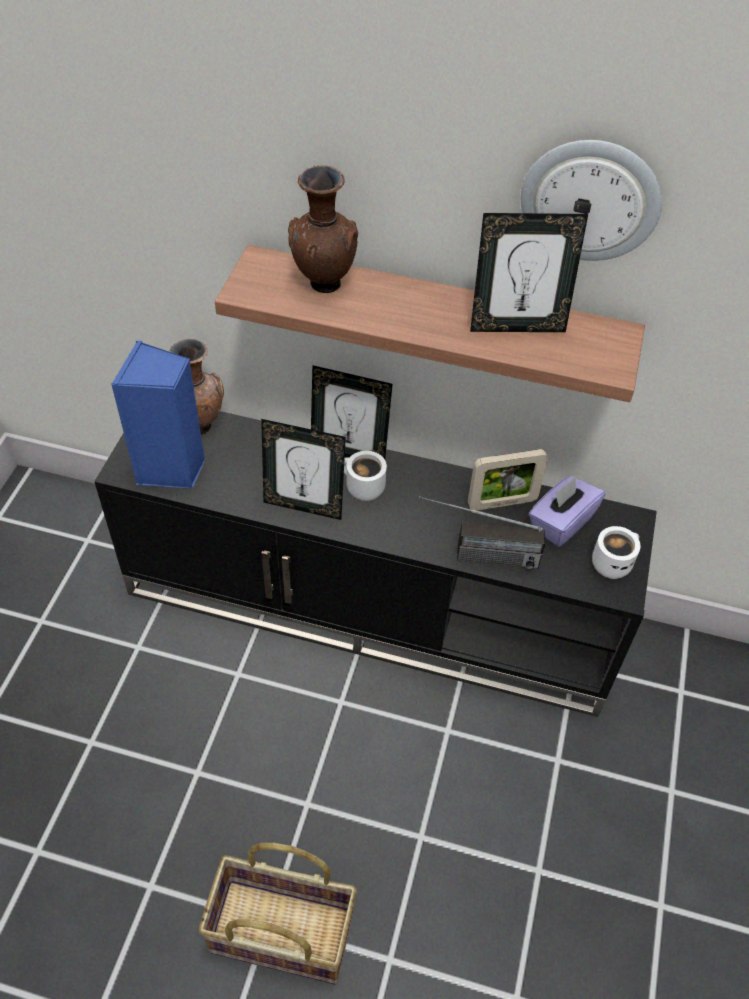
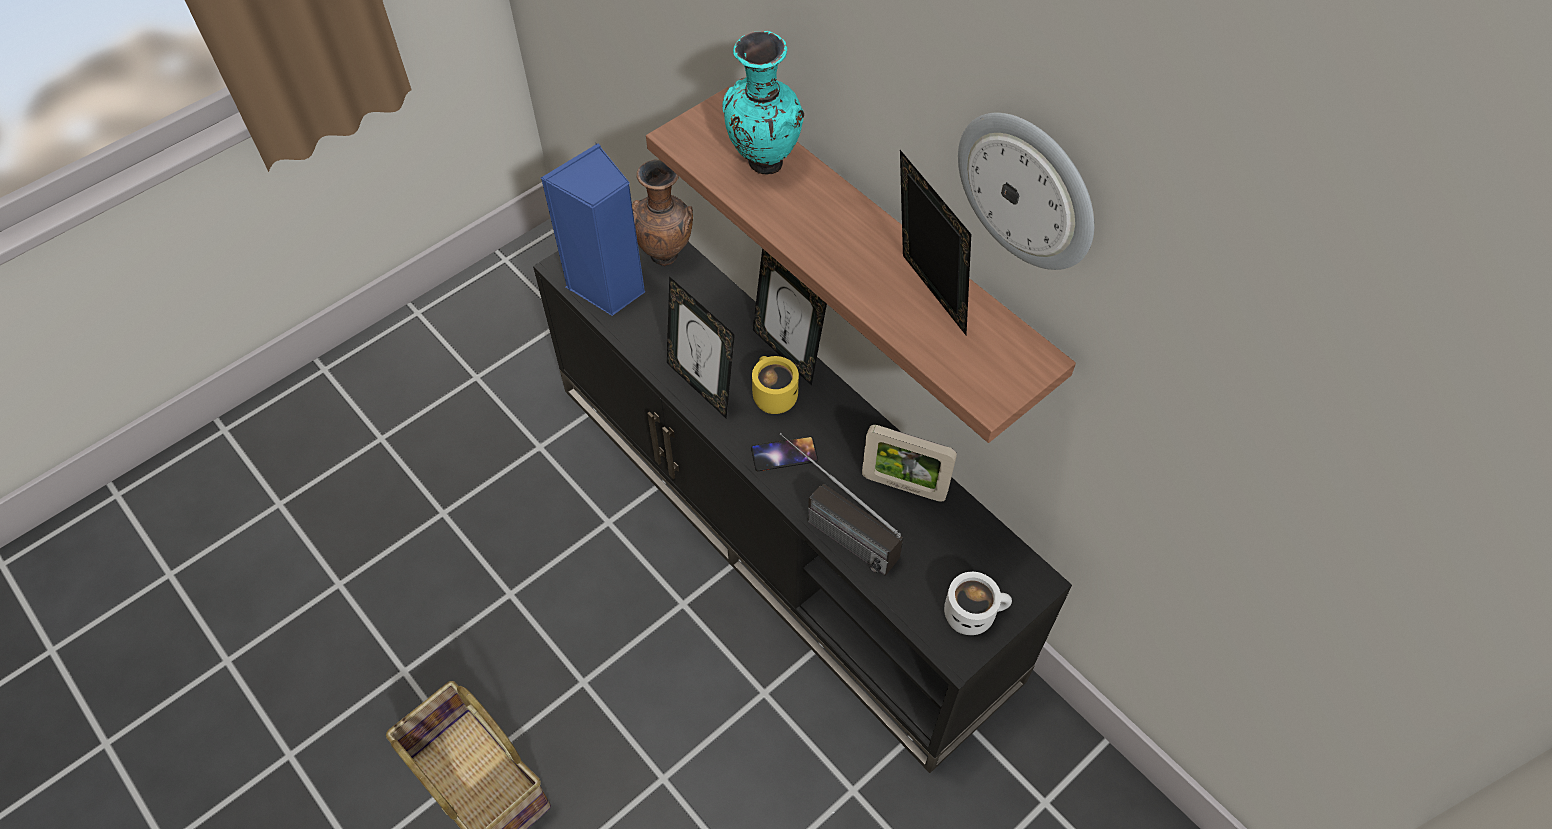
camera: 35 degrees right, 5 degrees up
brown vase [288,166,358,293] -> turquoise vase [723,31,804,175]
white mug [344,451,387,501] -> yellow mug [752,356,799,414]
picture frame [470,213,588,332] -> picture frame turned 150 degrees counterclockwise [900,150,971,335]
purple tissue box [529,476,605,547] -> none
none -> phone [751,436,818,471]

